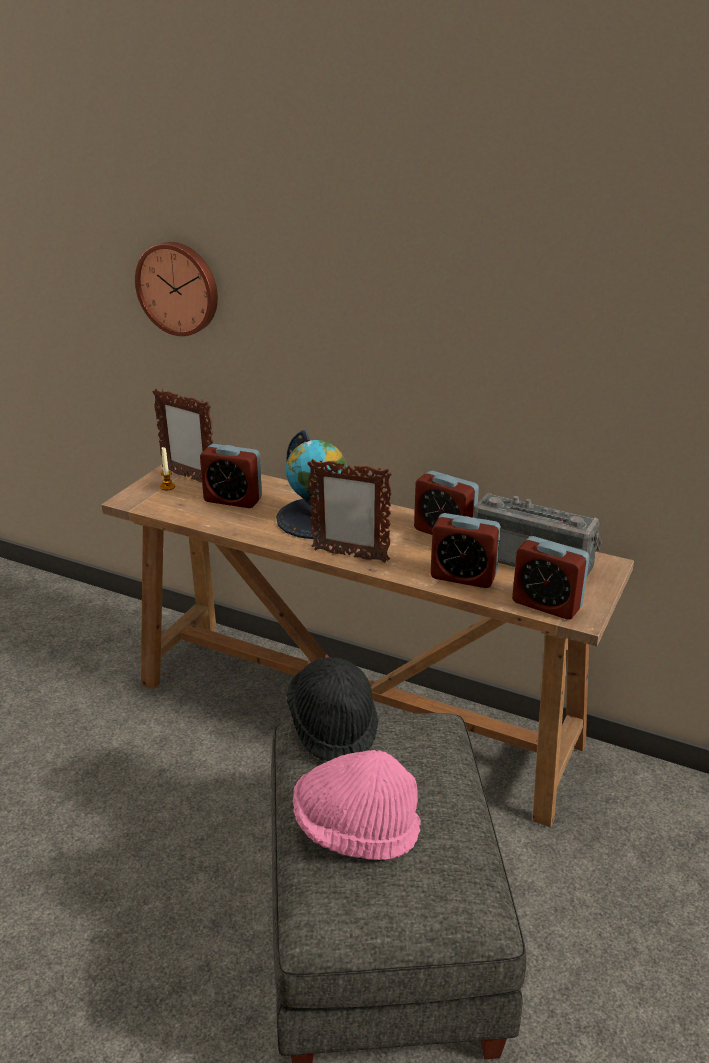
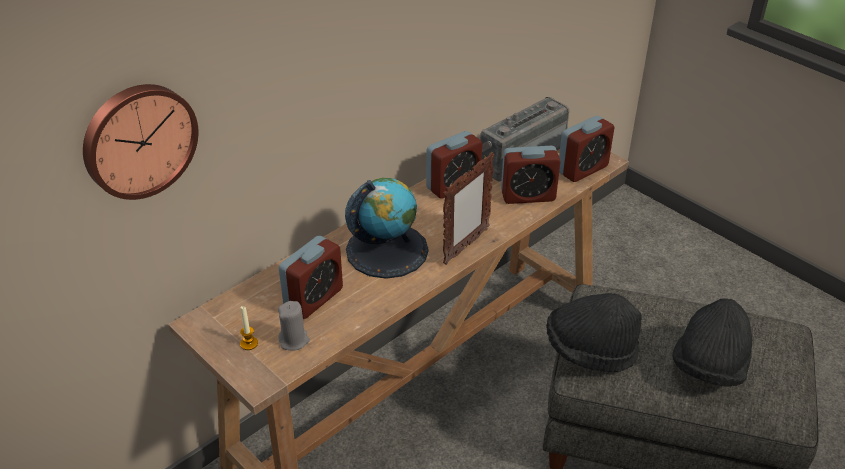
camera: 70 degrees left, 10 degrees up
picture frame [153,388,214,482] -> none
pink hat [293,750,421,860] -> black hat [673,298,752,387]
alarm clock [430,513,501,588] -> alarm clock turned 45 degrees clockwise [501,146,561,204]
none -> grey candle [278,301,310,351]

